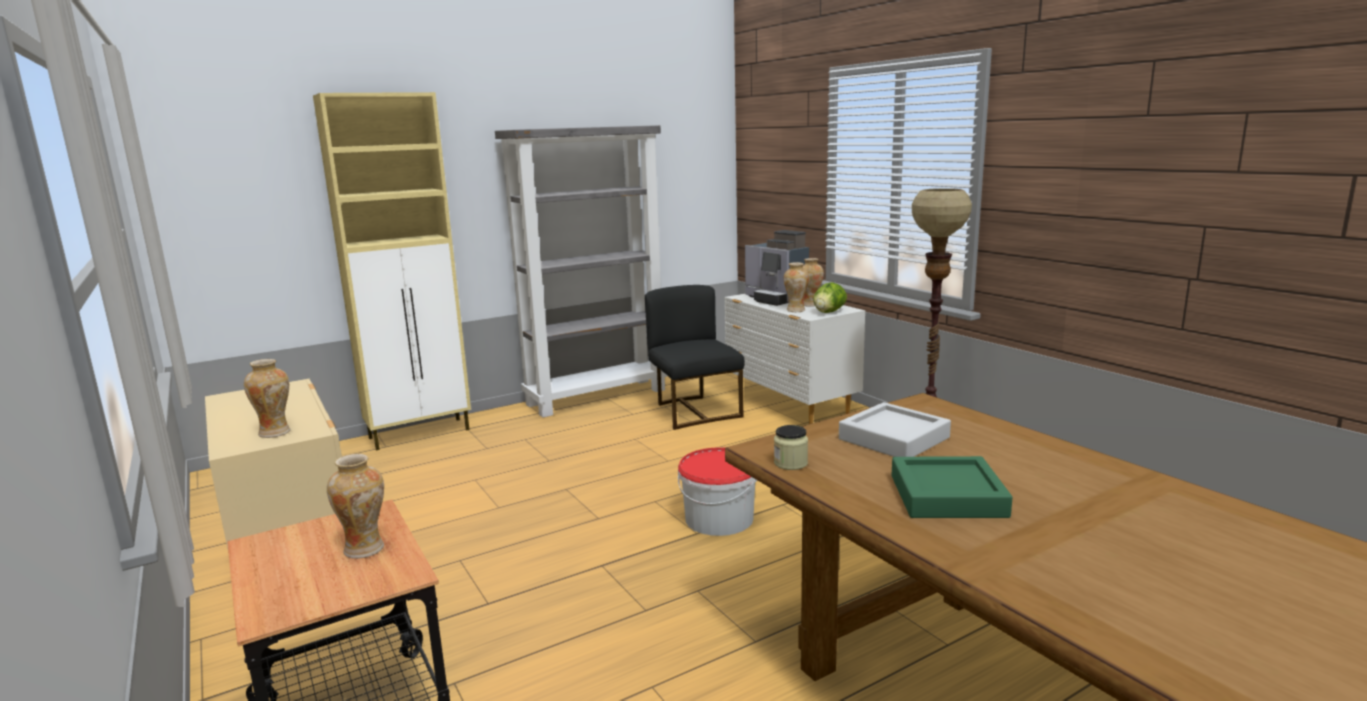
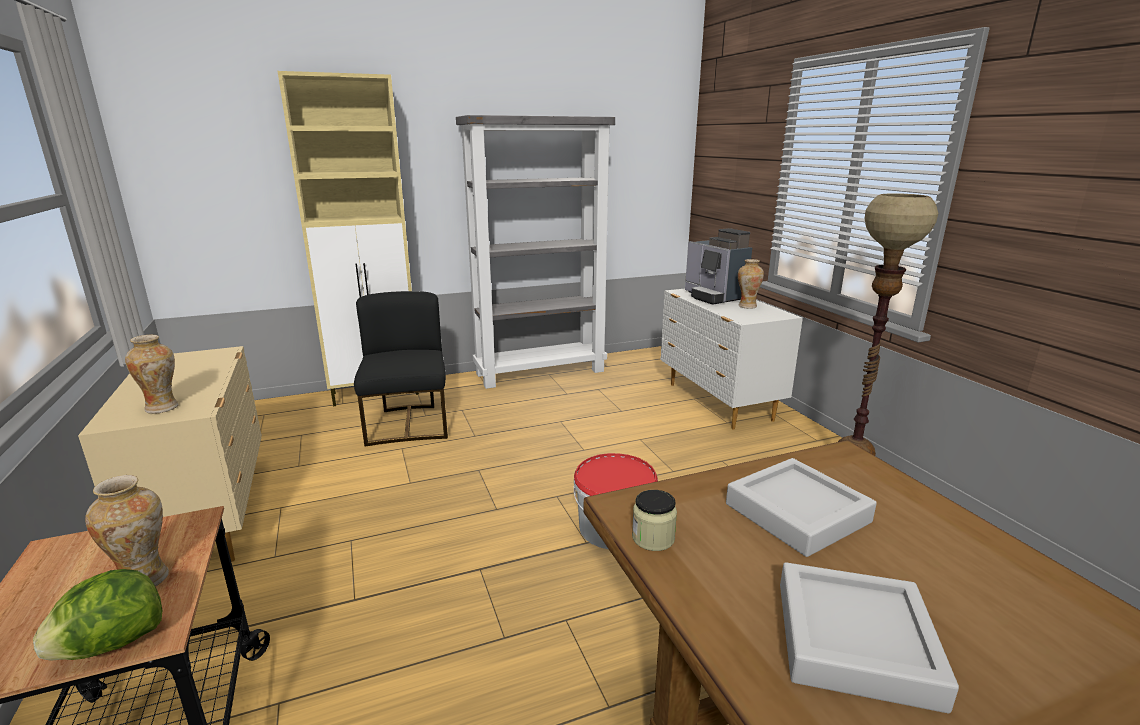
camera: 10 degrees right, 5 degrees up
black chair [645,285,745,430] -> black chair moved to [354,291,448,446]
vase [784,262,809,312] -> none
lettuce [813,282,847,313] -> lettuce moved to [33,569,163,661]
green tray [892,456,1012,518] -> grey tray [780,562,959,713]

